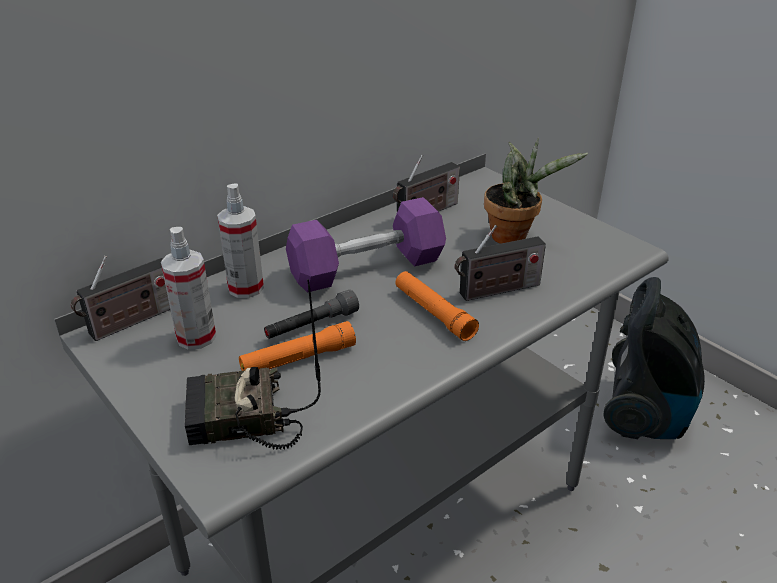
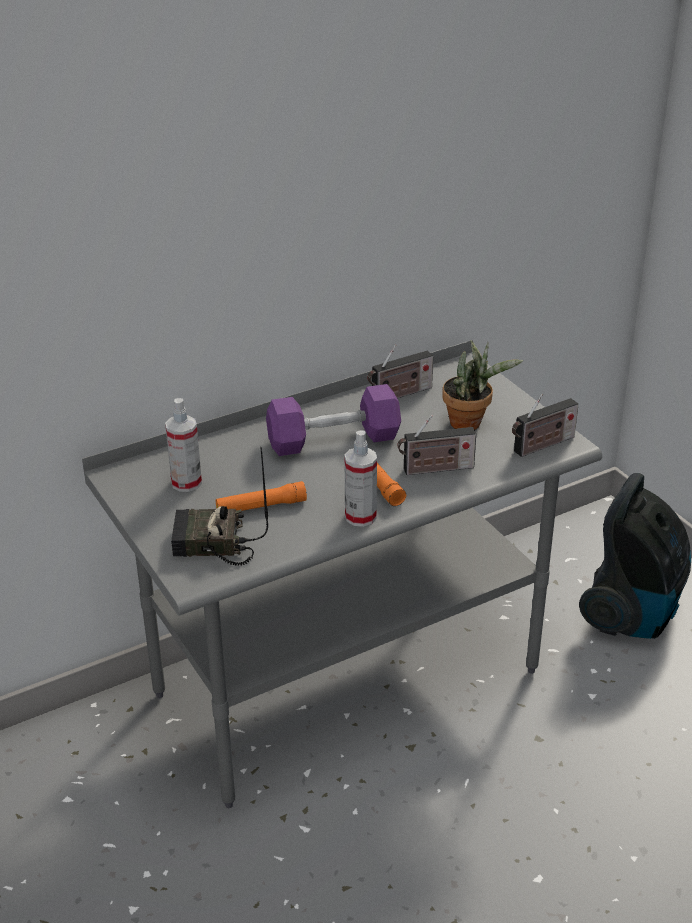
camera: 10 degrees right, 0 degrees up
radio [71,256,170,341] -> radio moved to [512,394,578,457]
spray bottle [217,184,264,298] -> spray bottle moved to [344,430,377,527]
grey flashlight [264,290,359,339] -> none

